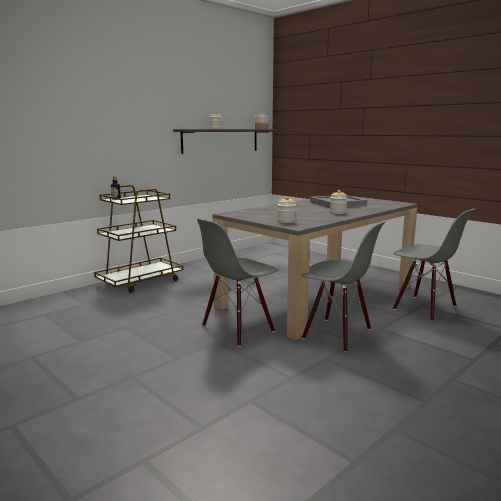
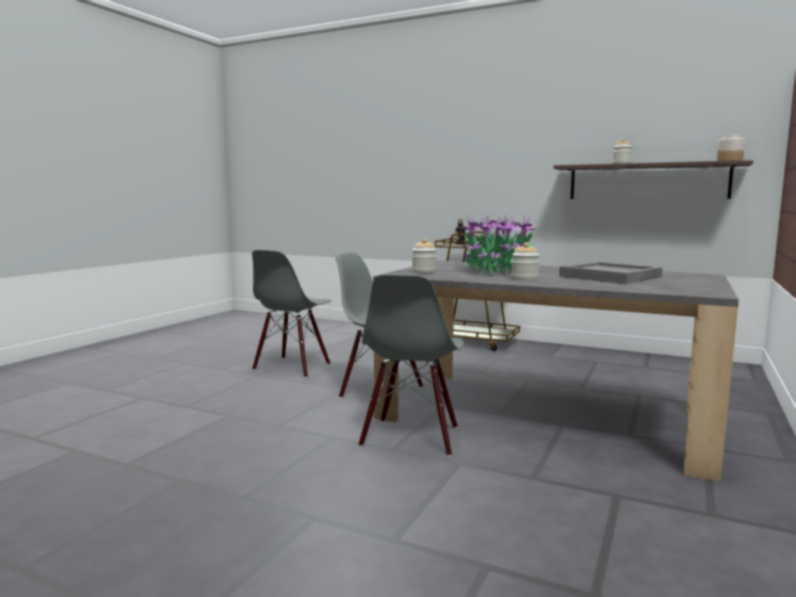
camera: 70 degrees right, 5 degrees down
grey chair [393,208,475,322] -> grey chair moved to [252,250,331,378]
none -> potted plant [460,215,538,275]

